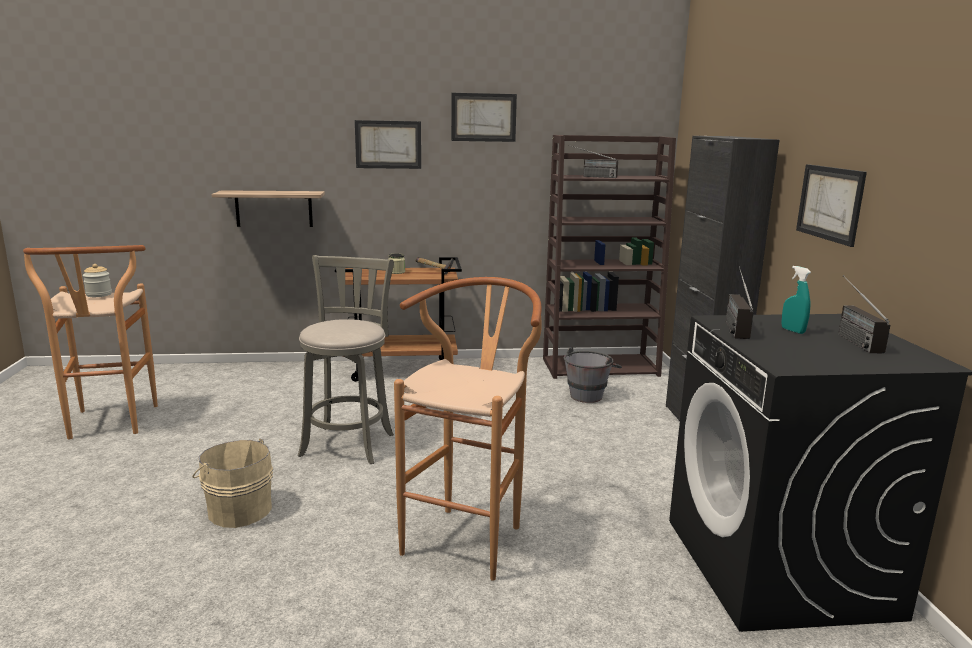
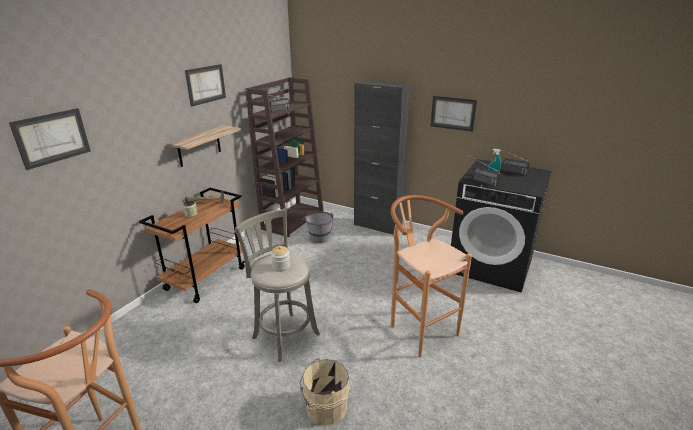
camera: 55 degrees left, 10 degrees up
jar [83,264,112,297] -> jar moved to [271,246,290,272]
shelf [212,190,325,227] -> shelf moved to [168,125,241,167]
picture [355,120,421,169] -> picture moved to [9,108,91,170]

